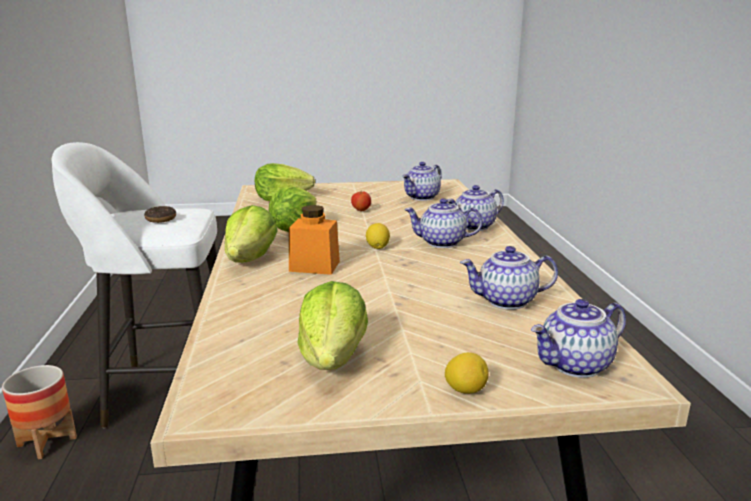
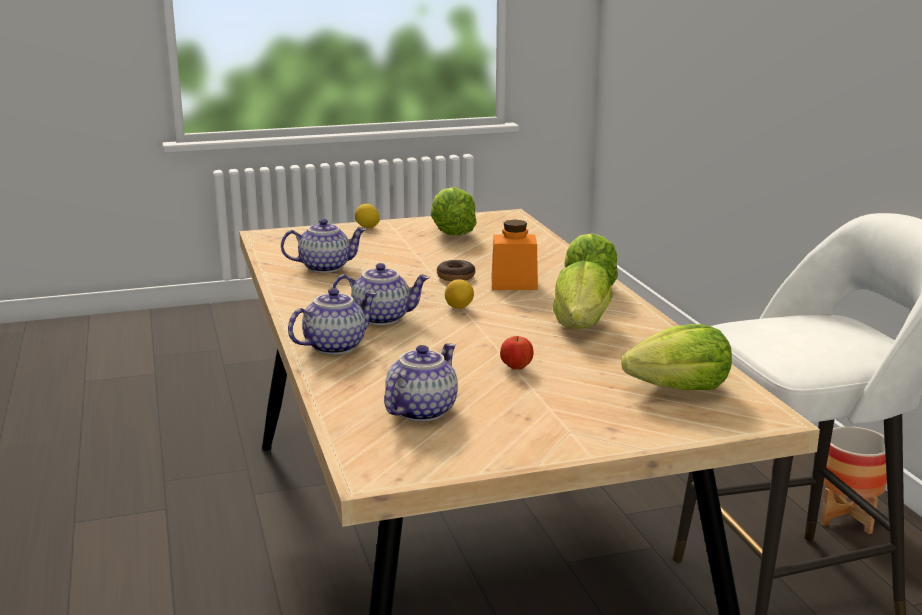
camera: 170 degrees right, 0 degrees up
donut [144,206,176,223] -> donut moved to [437,260,475,281]
teapot [531,299,626,378] -> none

